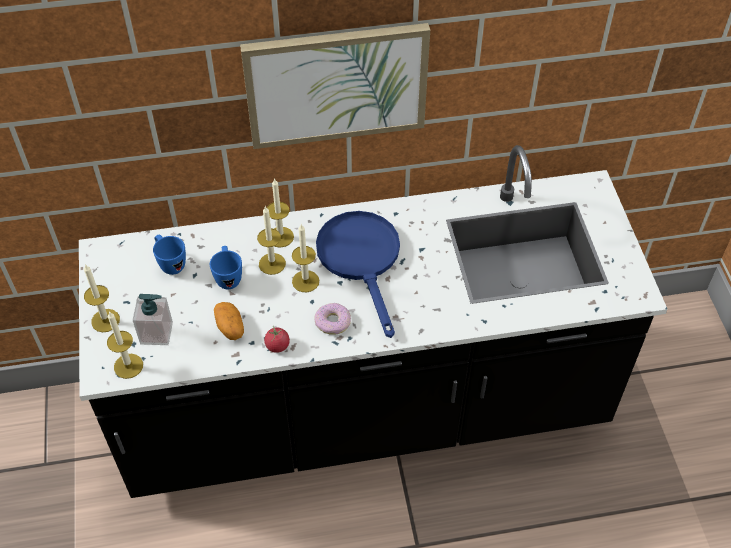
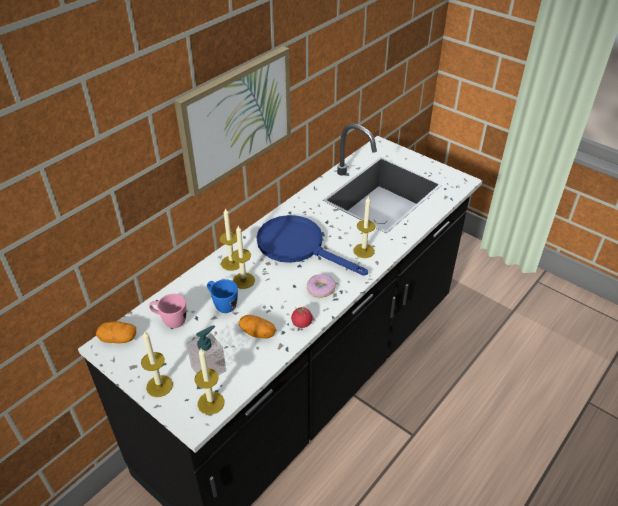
camera: 40 degrees left, 10 degrees down
blue mug [153,235,186,275] -> pink mug [149,294,186,328]
candle [292,224,319,292] -> candle moved to [353,196,375,258]
none -> potato [96,321,136,343]

